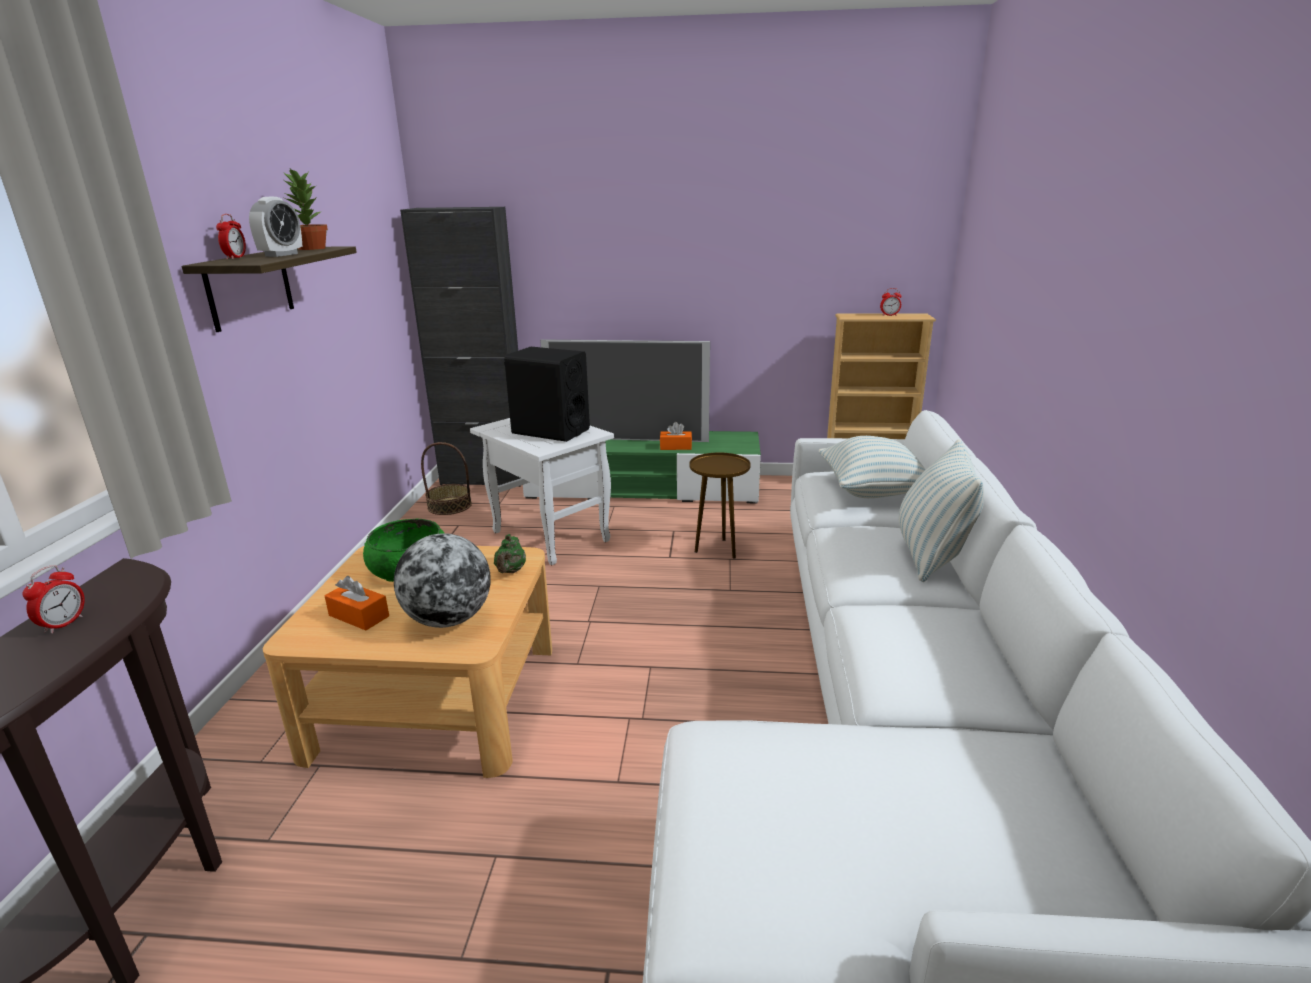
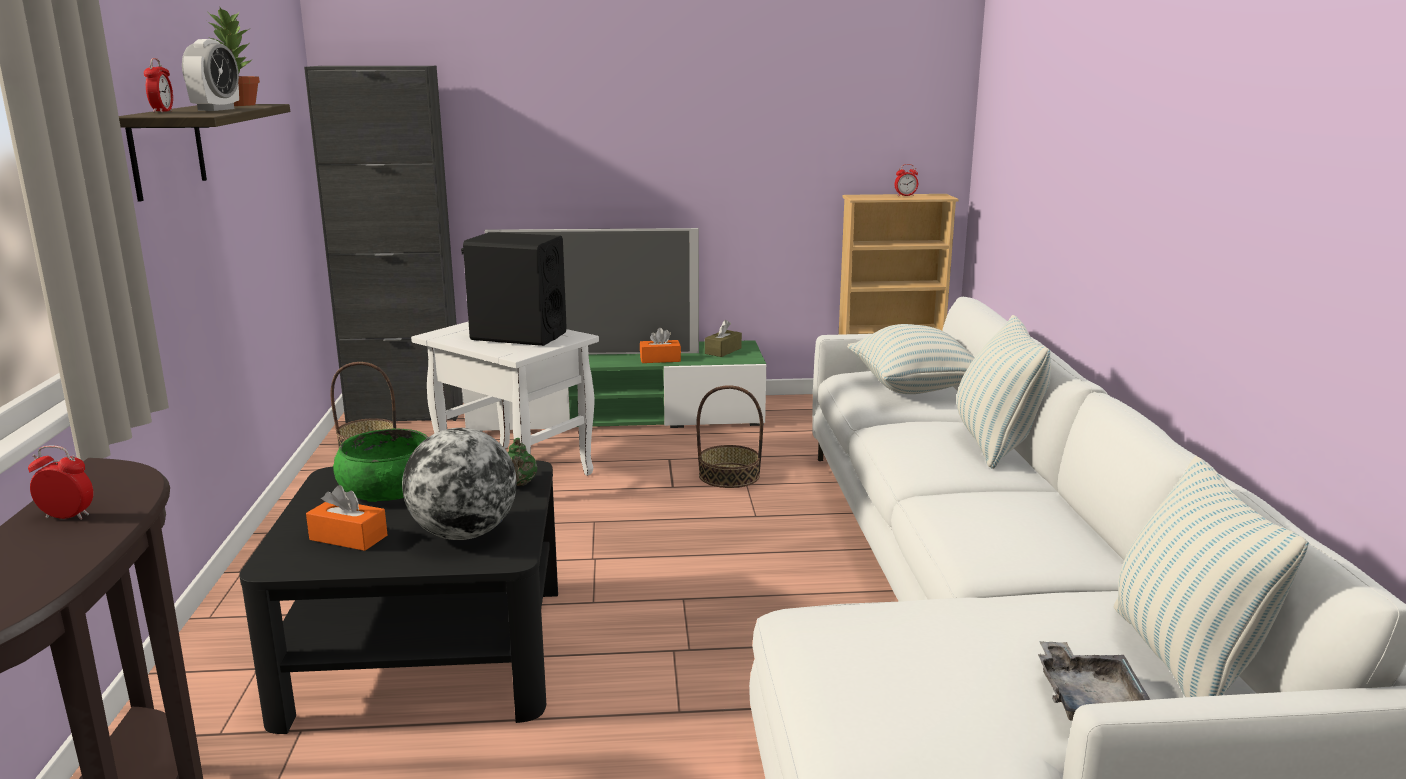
camera: 10 degrees left, 5 degrees down
alarm clock [22,565,85,634] -> alarm clock turned 90 degrees counterclockwise [28,445,93,520]
beige coffee table [263,546,552,778] -> black coffee table [240,461,558,734]
brown side table [689,452,751,558] -> basket [696,385,763,488]
none -> brown tissue box [705,320,742,357]
none -> grey tray [1038,641,1150,721]
none -> pillow [1113,456,1309,697]

